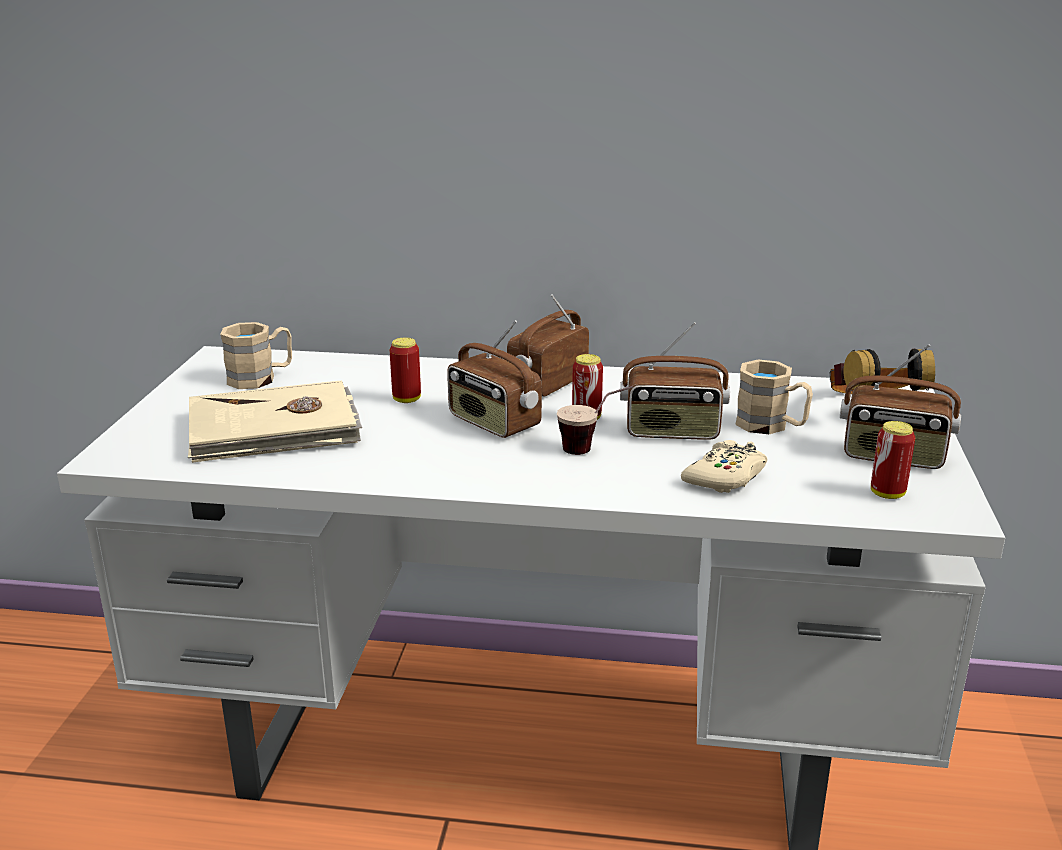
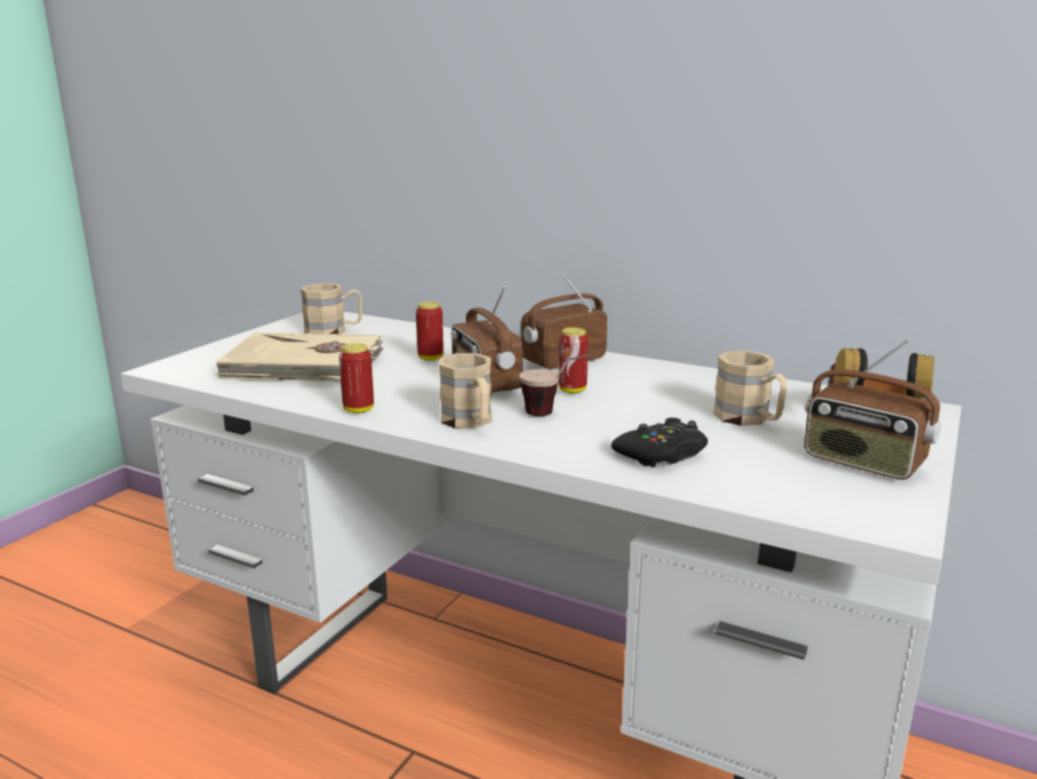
camera: 20 degrees right, 5 degrees down
radio [620,322,730,440] -> none
beige game controller [681,440,767,493] -> black game controller [611,418,708,467]
can [871,421,915,499] -> can moved to [339,343,374,413]
none -> beige mug [439,353,492,428]

